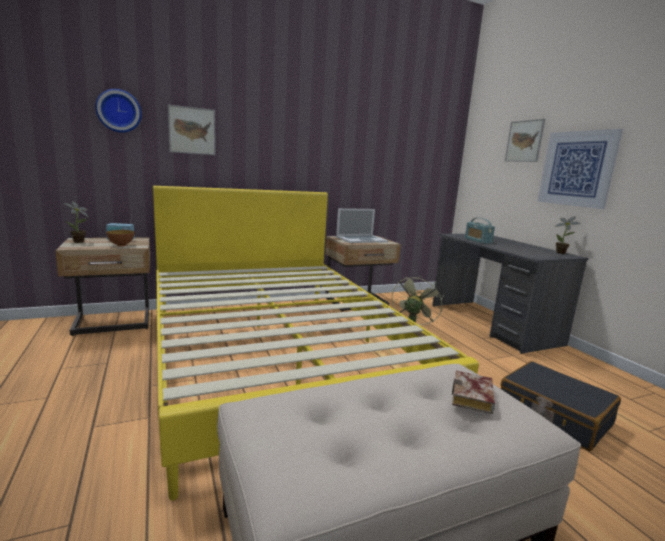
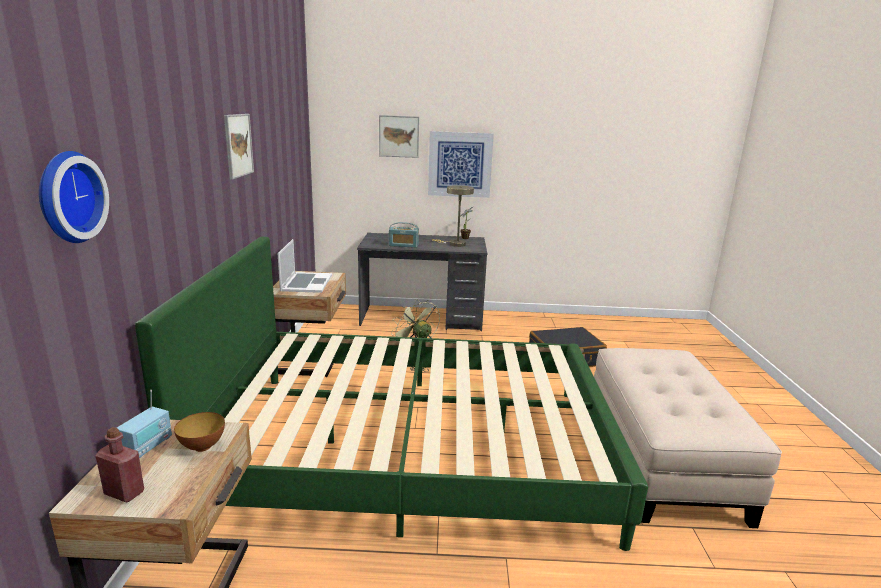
camera: 65 degrees left, 5 degrees up
potted plant [63,201,88,243] -> red bottle [96,427,144,502]
yellow bed [153,186,479,501] -> green bed [135,237,648,551]
picture [168,105,216,155] -> picture moved to [224,114,254,180]
book [452,371,495,414] -> none
none -> beige table lamp [432,185,474,247]

